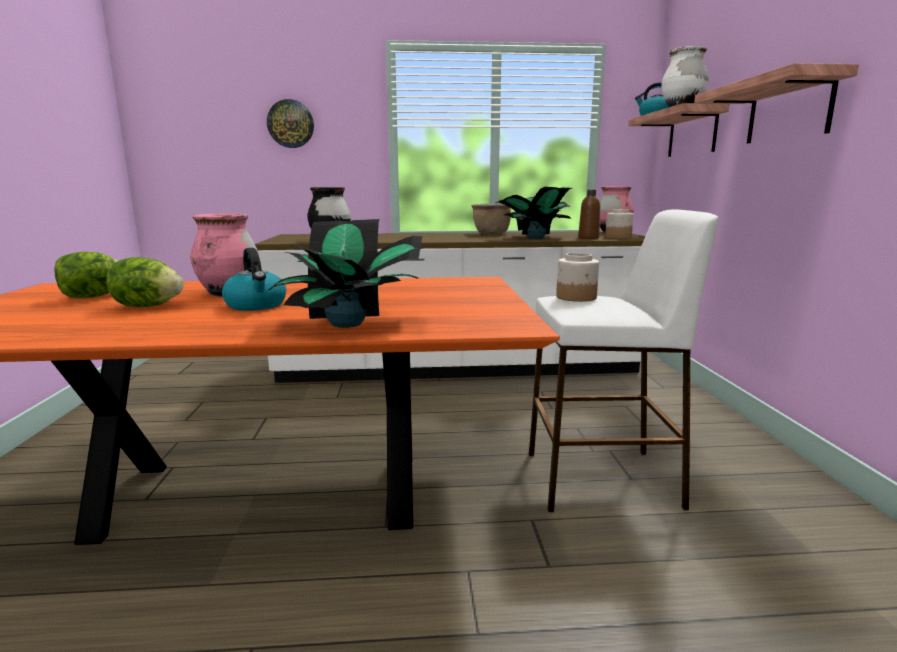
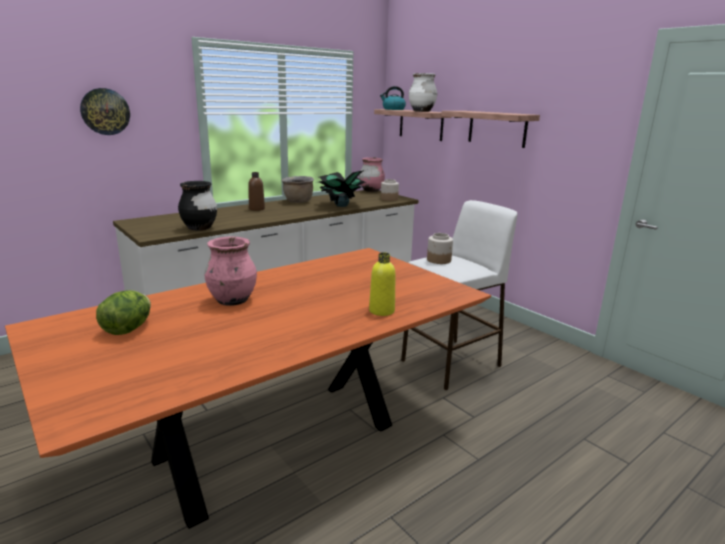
camera: 35 degrees left, 5 degrees up
lettuce [106,257,184,307] -> none
kettle [222,248,286,311] -> none
potted plant [267,219,422,328] -> yellow bottle [369,252,396,316]
brown bottle [578,190,600,239] -> brown bottle moved to [248,172,265,211]

